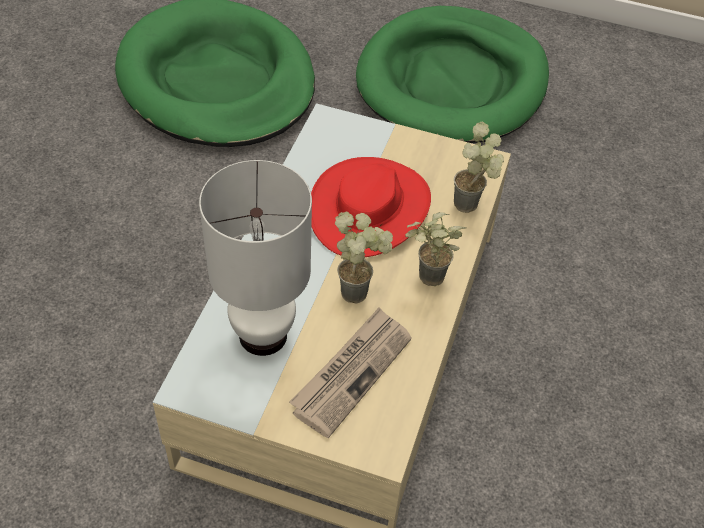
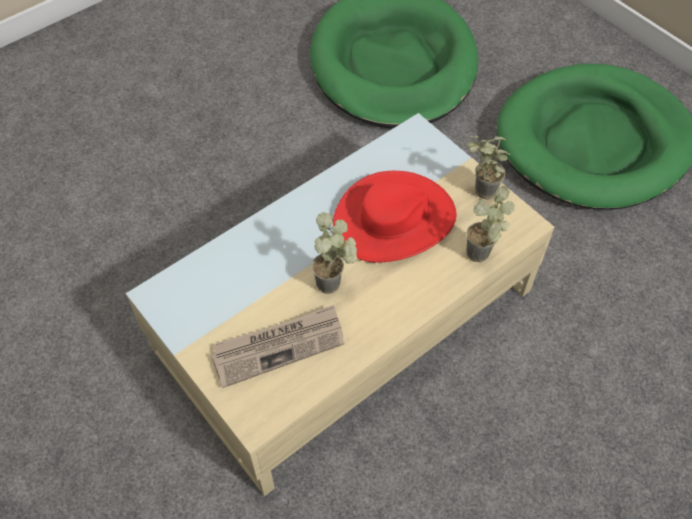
camera: 35 degrees right, 5 degrees up
white table lamp [199,160,312,356] -> none
potted plant [405,212,467,286] -> potted plant moved to [466,136,511,200]

